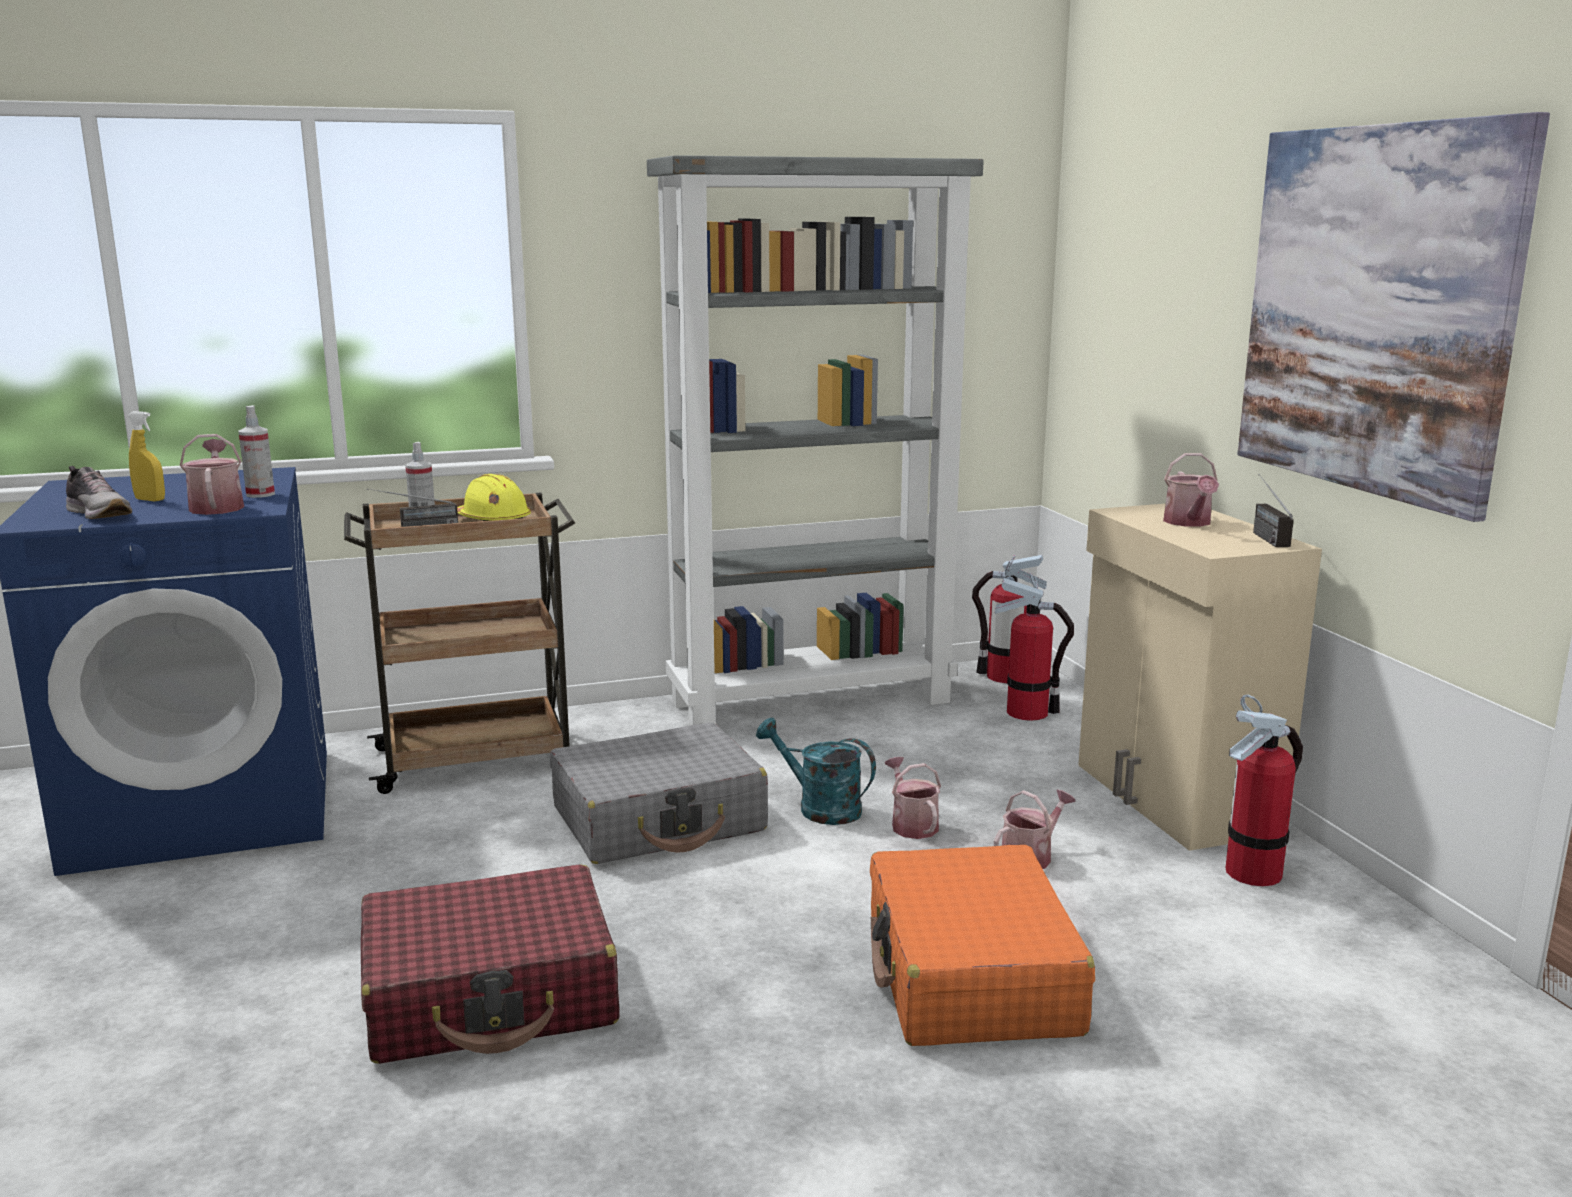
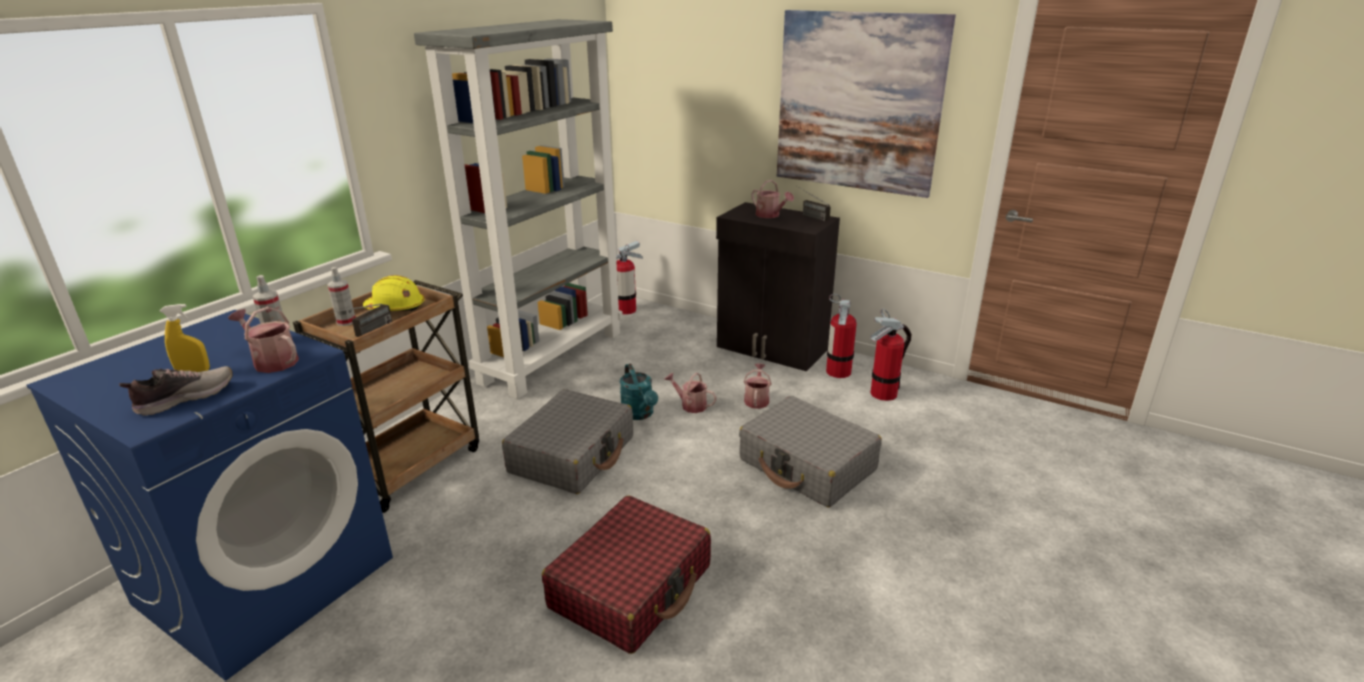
camera: 40 degrees left, 10 degrees up
shoe [66,466,132,519] -> shoe turned 45 degrees counterclockwise [119,366,233,416]
turquoise watering can [756,718,876,825] -> turquoise watering can turned 105 degrees counterclockwise [620,364,658,420]
orange suitcase [870,845,1095,1046] -> grey suitcase [739,396,882,508]
fire extinguisher [995,573,1074,721] -> fire extinguisher moved to [870,309,912,401]
beige cabinet [1078,503,1322,851] -> black cabinet [716,202,840,371]

